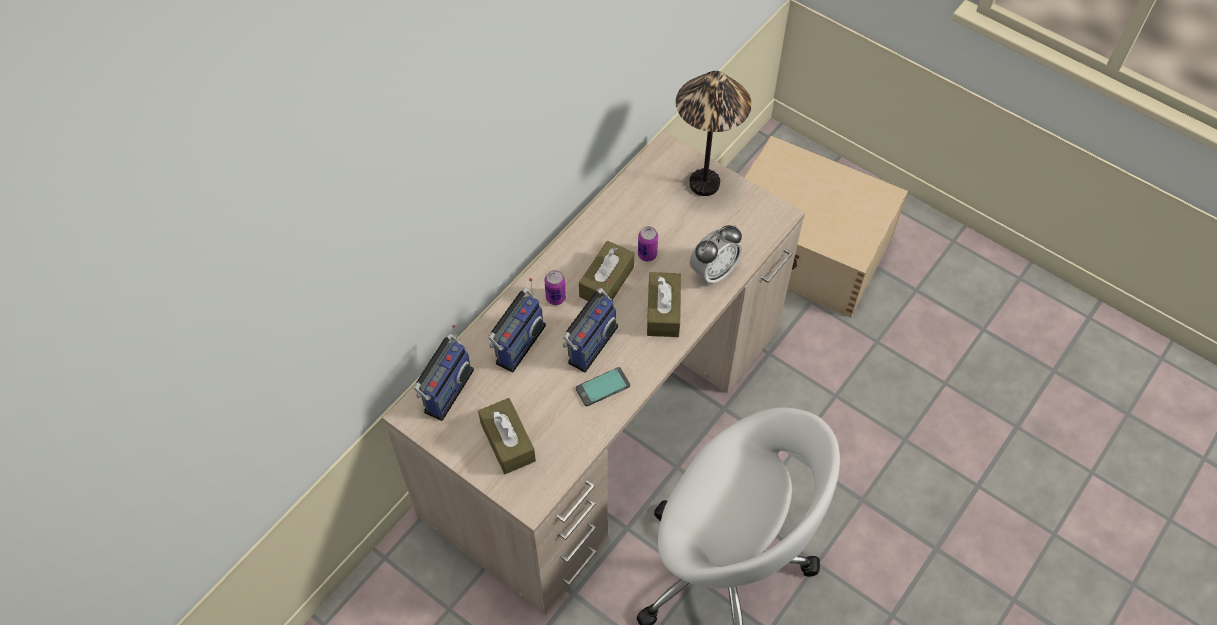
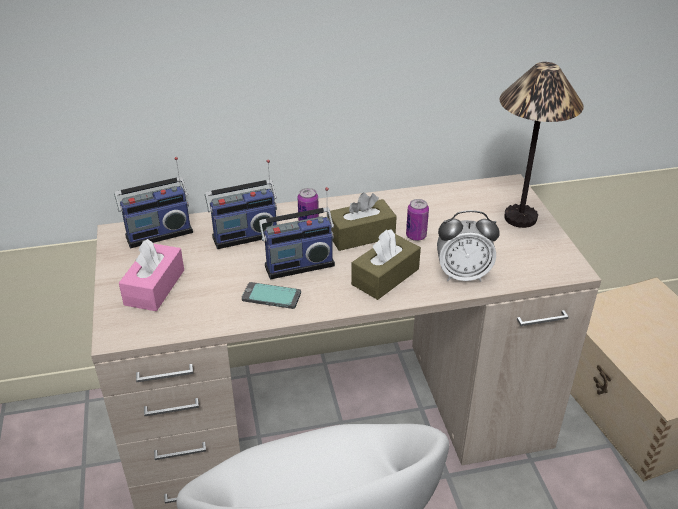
camera: 40 degrees right, 20 degrees down
brown tissue box [478,398,536,474] -> pink tissue box [119,239,184,311]

